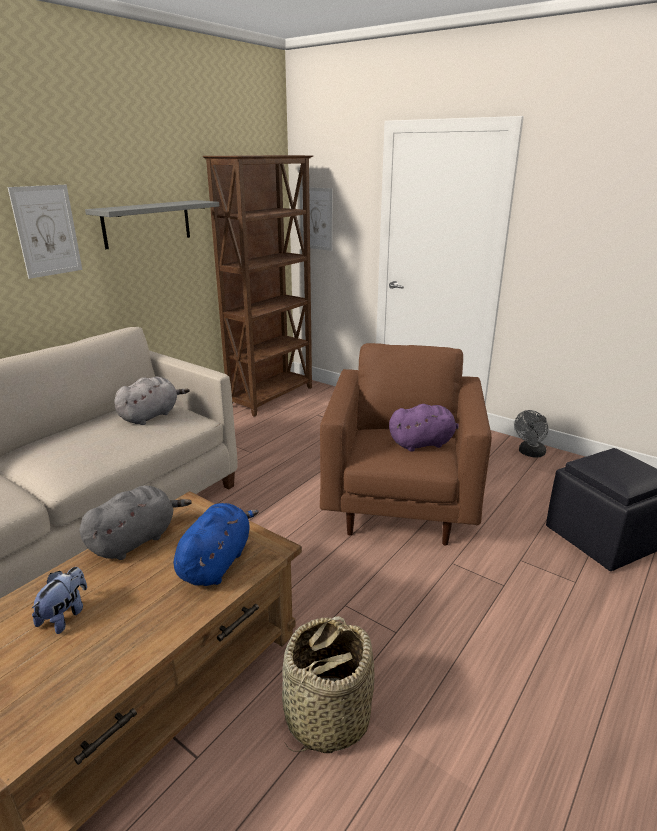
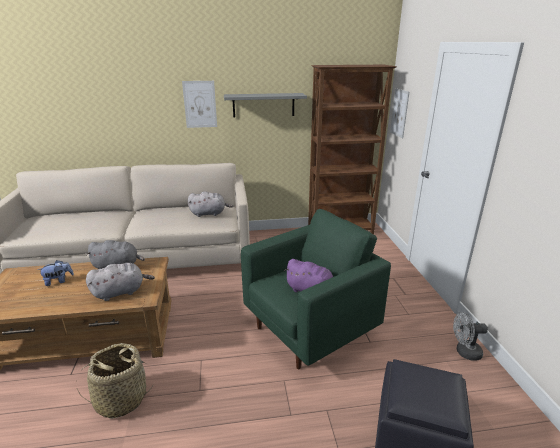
camera: 45 degrees right, 0 degrees up
blue plush toy [174,503,259,586] -> grey plush toy [86,263,155,301]
brown armchair [320,343,492,546] -> green armchair [241,209,391,369]

